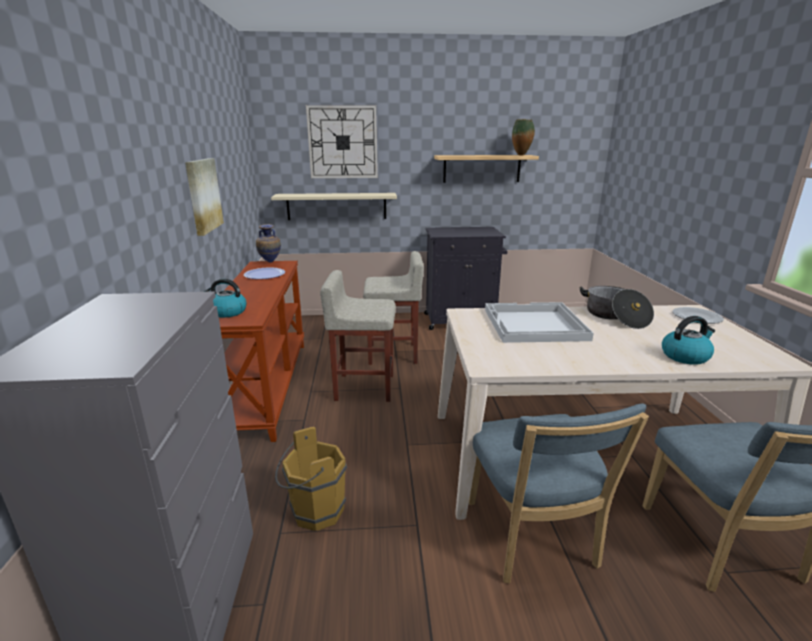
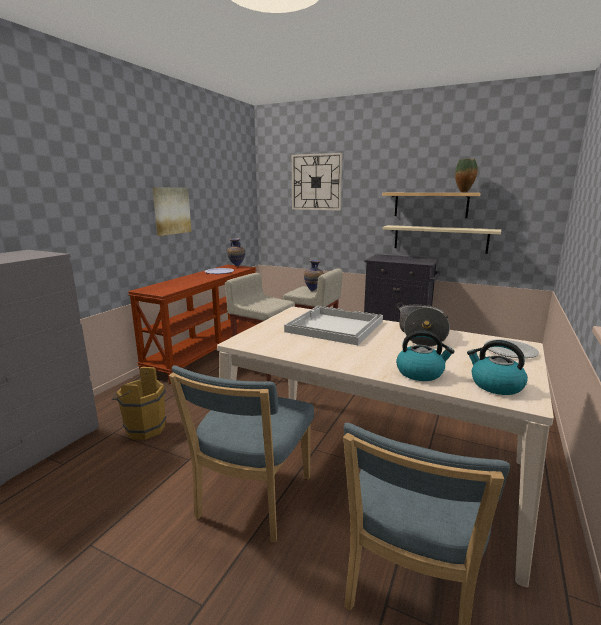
camera: 30 degrees right, 5 degrees down
kettle [203,279,247,318] -> kettle moved to [467,340,528,395]
beige shelf [271,193,397,220] -> beige shelf moved to [382,225,501,254]
none -> vase [304,260,324,291]

